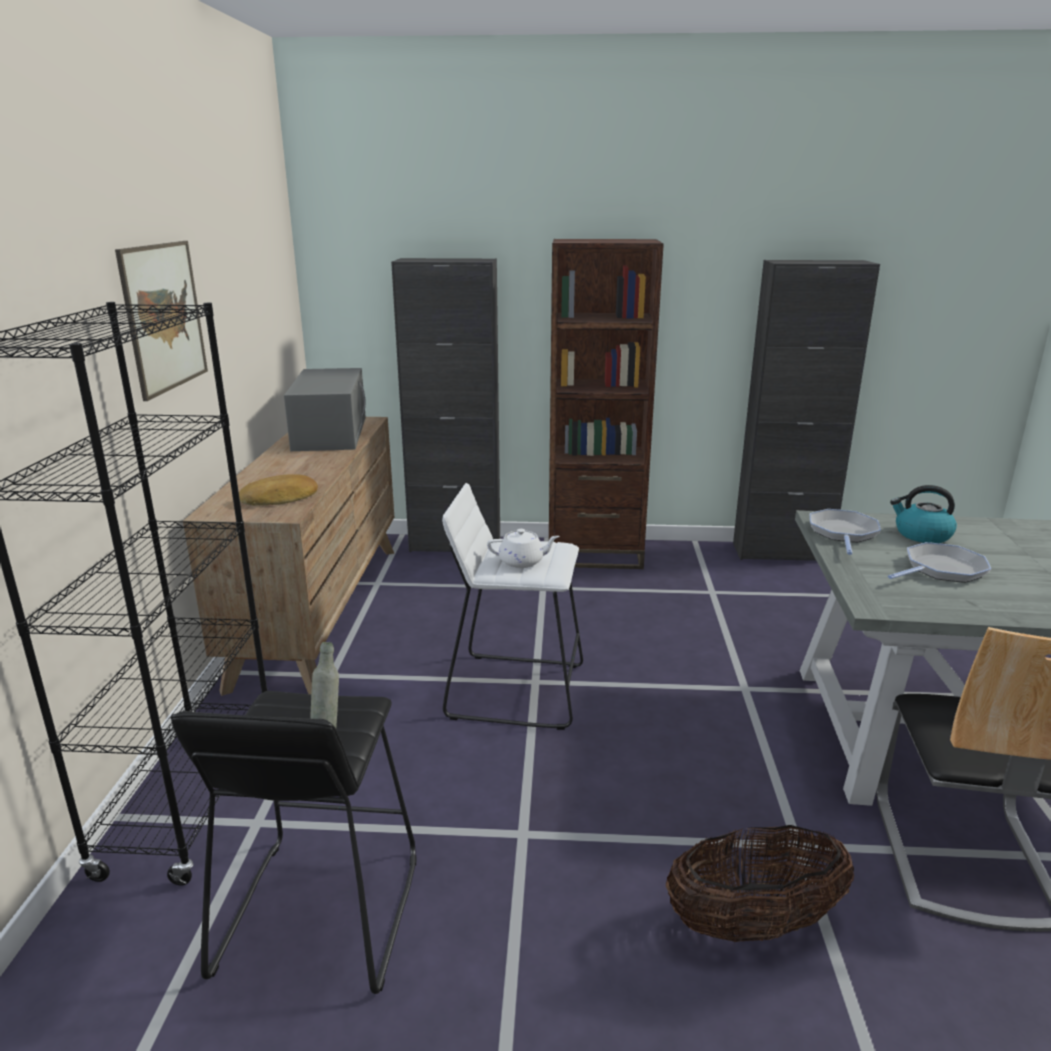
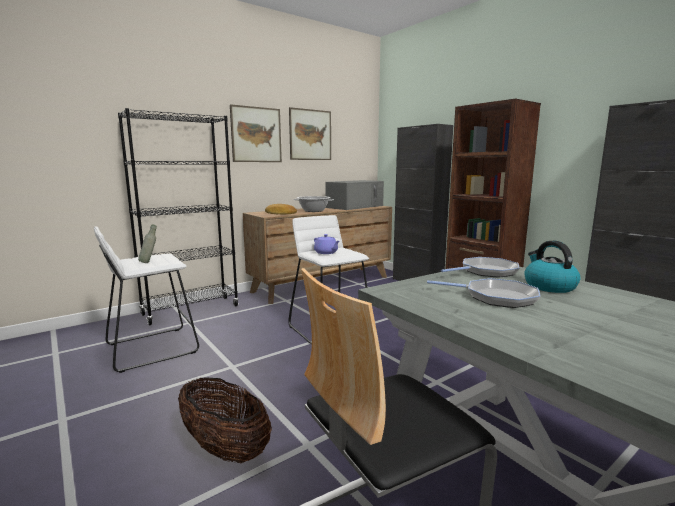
camera: 50 degrees right, 10 degrees down
black stool [171,691,417,994] -> white stool [94,226,199,373]
white teapot [487,529,560,568] -> purple teapot [314,234,339,254]
none -> picture [289,107,331,160]
none -> cooking pot [293,196,334,212]

